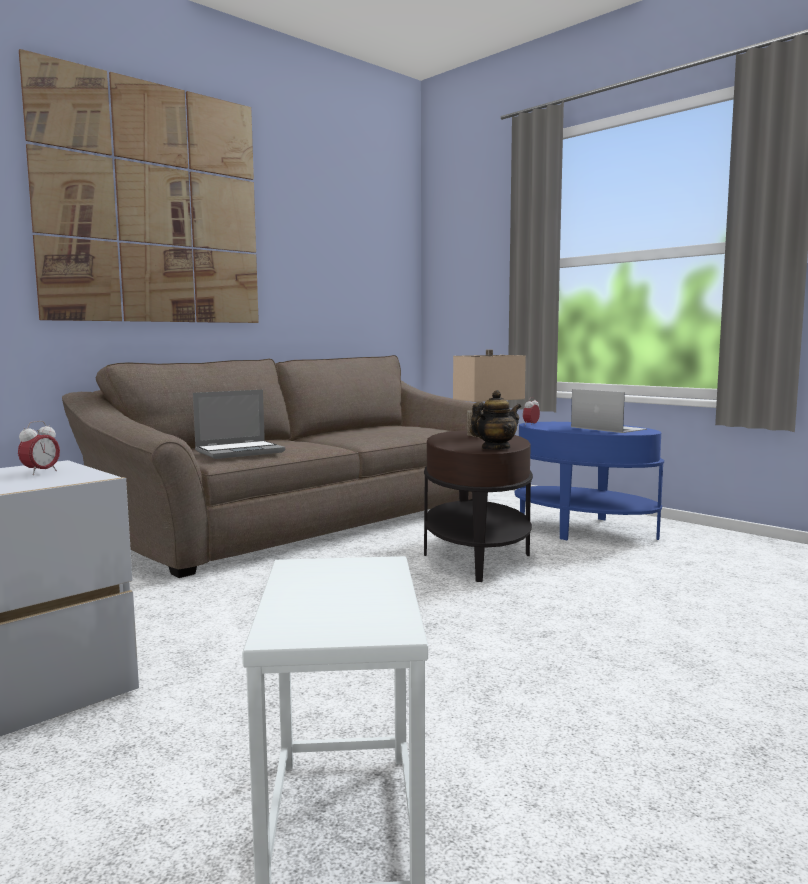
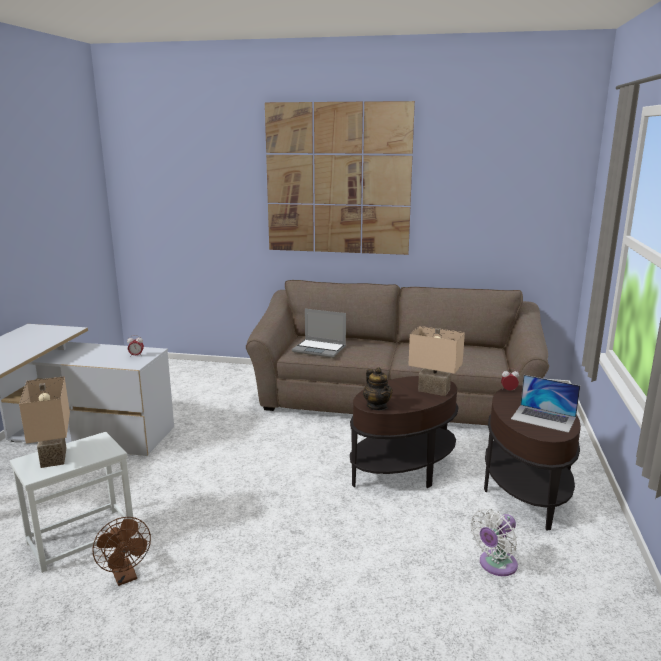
camera: 55 degrees right, 10 degrees up
teapot [470,390,521,450] -> teapot turned 45 degrees clockwise [363,368,392,410]
blue side table [514,422,664,540] -> brown side table [484,385,581,531]
laptop [571,389,647,433] -> laptop turned 105 degrees clockwise [511,375,580,433]
none -> beige table lamp [19,376,70,468]
none -> brown fan [92,517,151,586]
none -> white fan [470,509,518,576]

